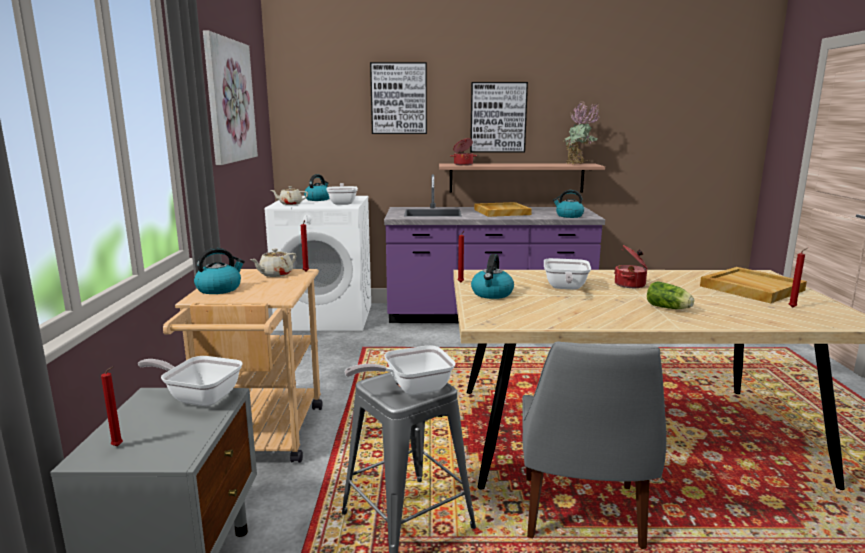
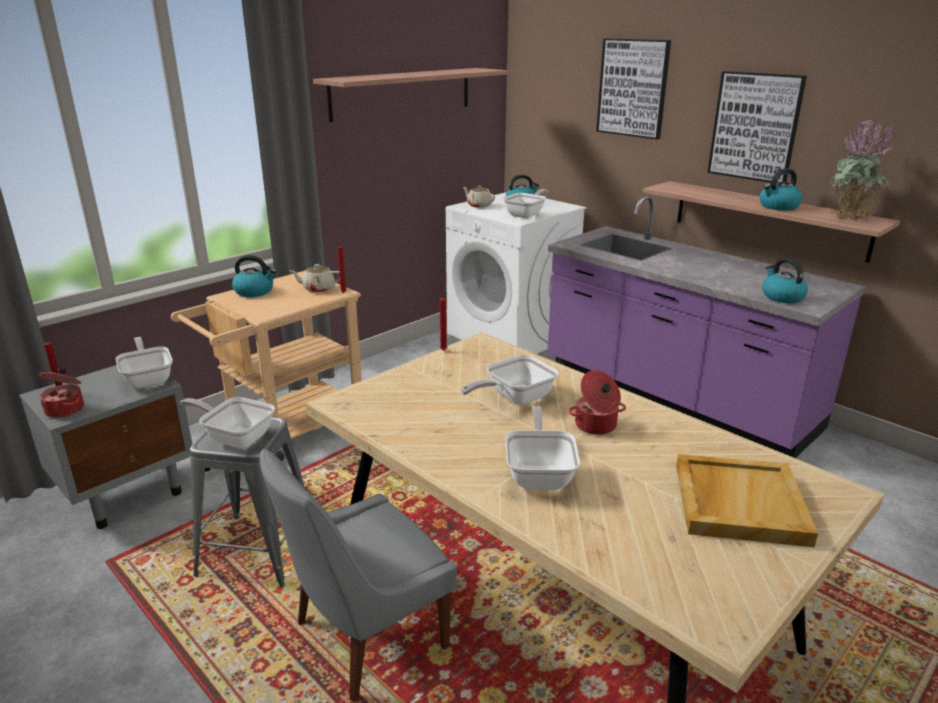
camera: 45 degrees right, 10 degrees up
picture [203,31,258,165] -> shelf [313,68,508,122]
cooking pot [450,138,477,165] -> cooking pot moved to [37,368,84,418]
kettle [471,254,514,299] -> kettle moved to [760,168,802,210]
beige tray [474,202,532,217] -> none
lettuce [647,281,694,309] -> frying pan [506,406,580,490]
red candle [789,248,808,308] -> none

